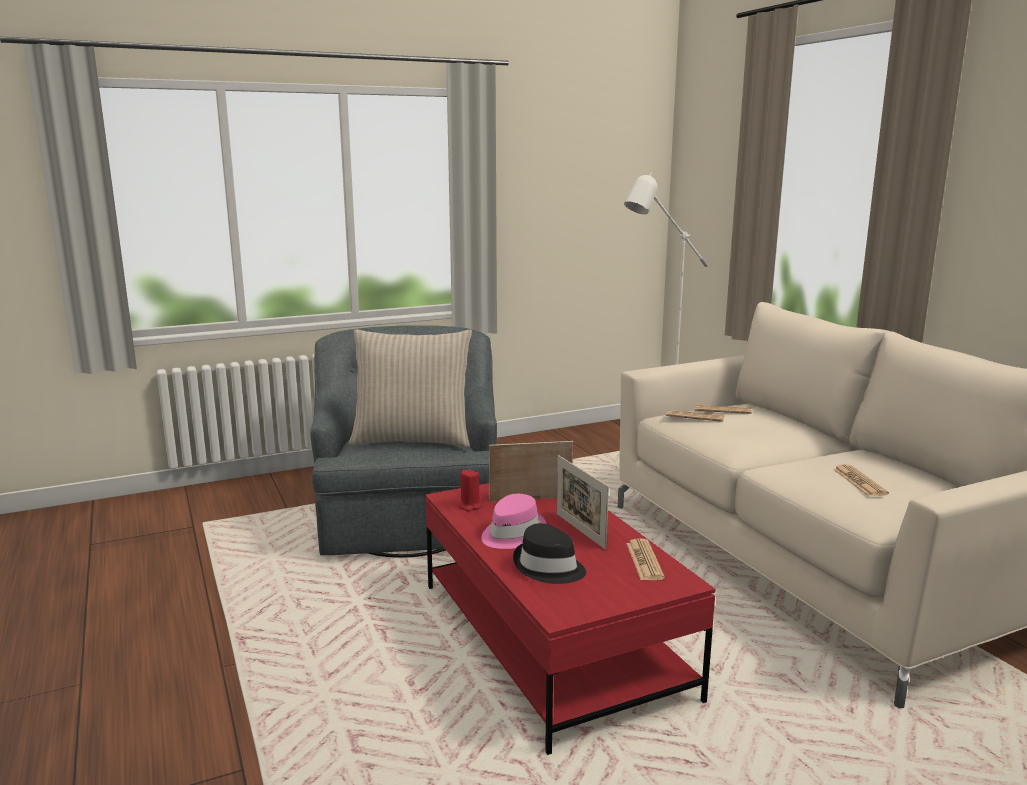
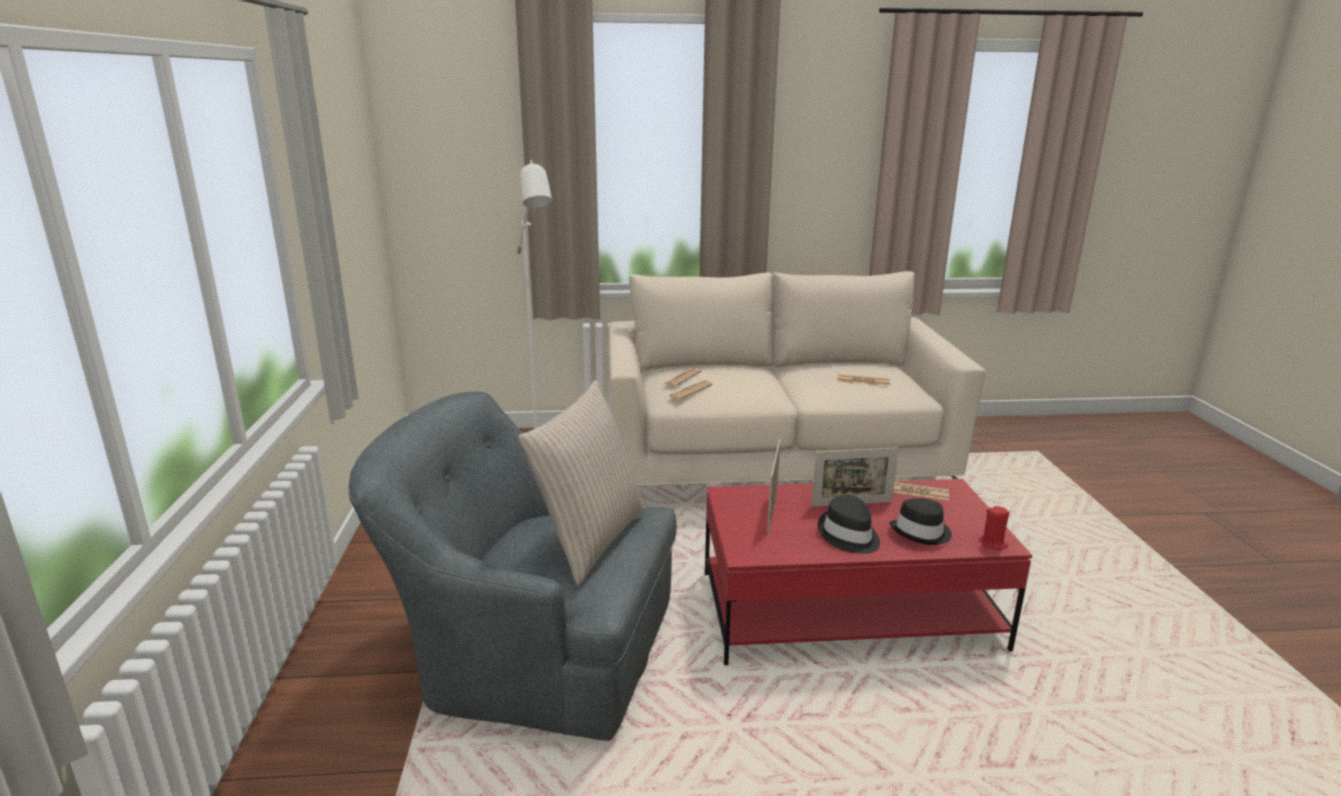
camera: 70 degrees left, 5 degrees up
red candle [459,469,483,511] -> red candle moved to [979,506,1009,551]
pink hat [481,494,546,549] -> black hat [818,495,880,554]

